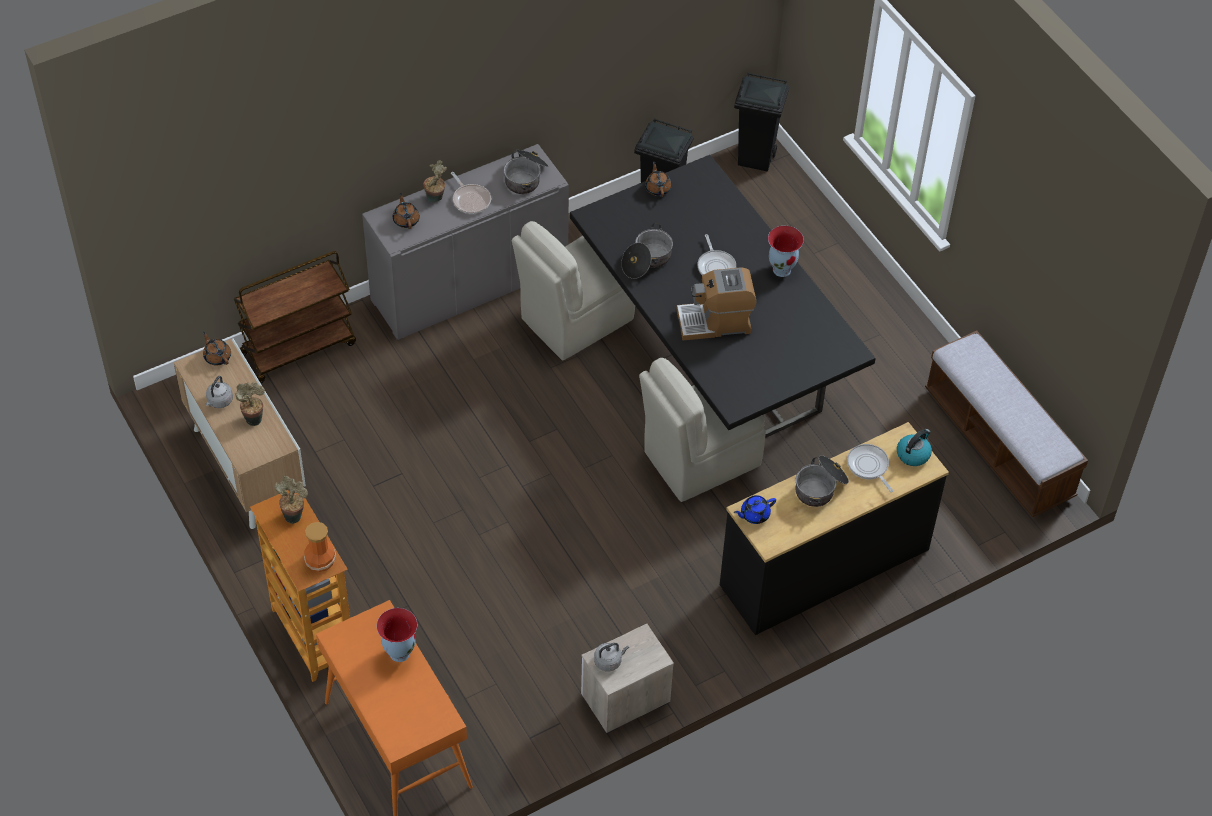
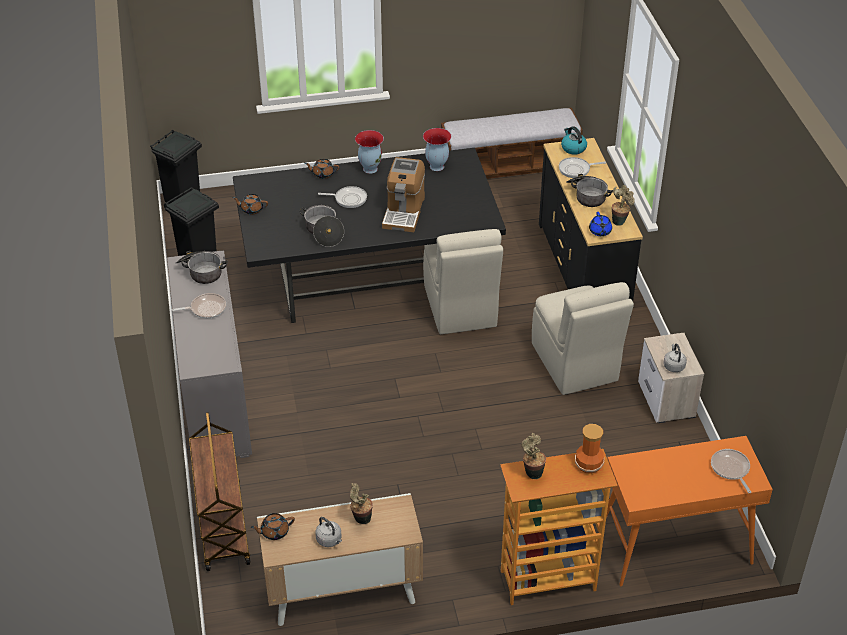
camera: 70 degrees left, 10 degrees down
vase [377,608,417,662] -> vase moved to [423,128,452,171]
brown teapot [393,193,420,229] -> brown teapot moved to [305,159,339,179]
potted plant [424,160,447,202] -> potted plant moved to [612,185,635,226]
beige chair [512,221,635,360] -> beige chair moved to [532,282,634,395]
none -> frying pan [711,449,751,493]

